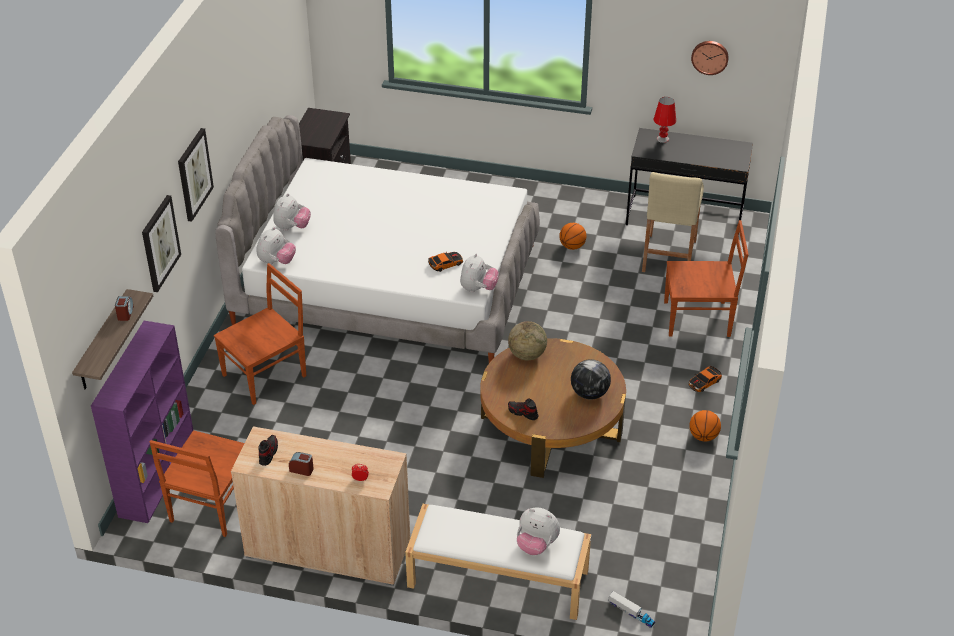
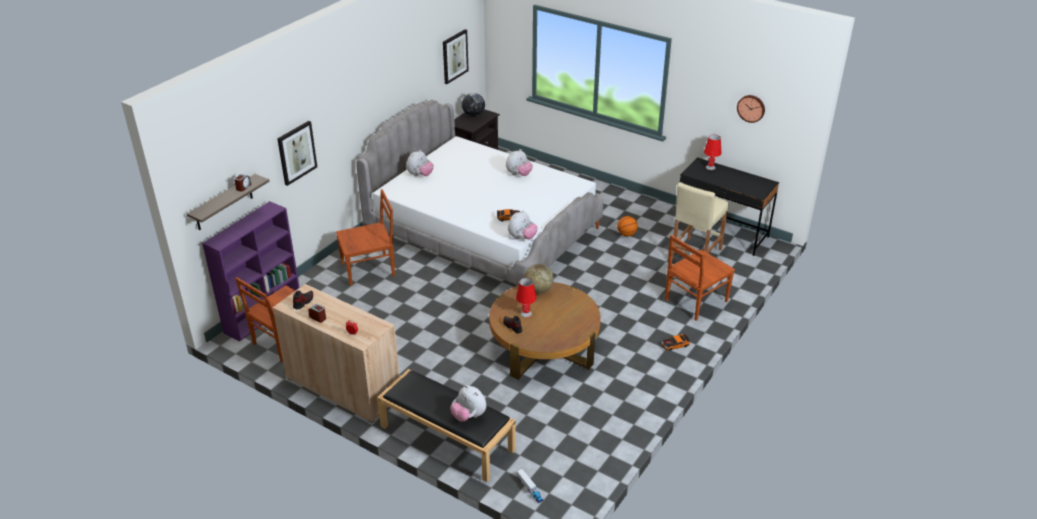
camera: 20 degrees right, 5 degrees down
picture [178,128,214,222] -> picture moved to [443,29,469,84]
plush toy [257,227,296,265] -> plush toy moved to [506,149,533,176]
white bench [405,504,591,620] -> black bench [377,369,515,482]
globe [571,359,611,400] -> globe moved to [462,93,485,117]
brown chair [664,220,749,337] -> brown chair turned 120 degrees clockwise [665,235,735,321]
basketball [689,410,721,442] -> none
none -> red table lamp [516,278,536,318]

